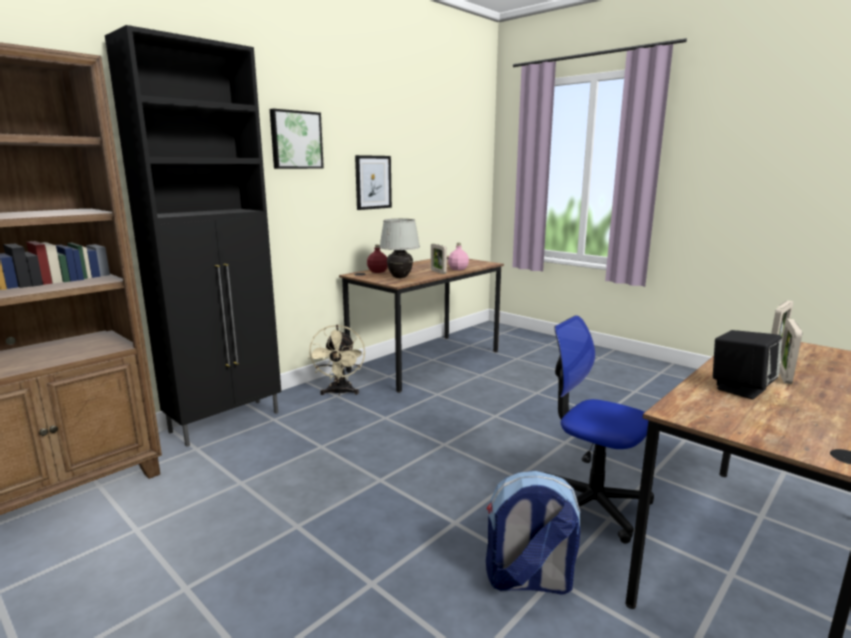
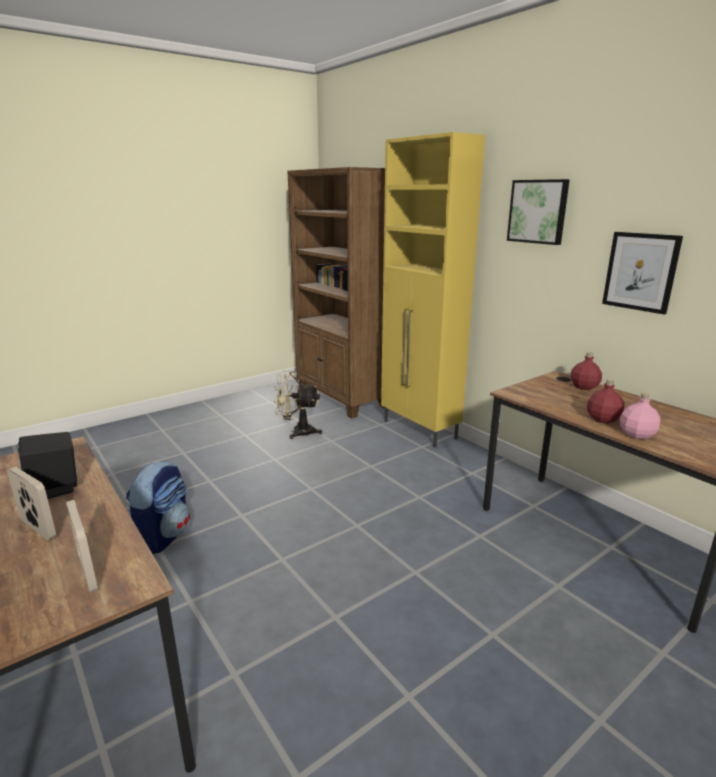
camera: 100 degrees right, 5 degrees up
black cabinet [105,25,281,447] -> yellow cabinet [381,132,485,448]
beige fan [308,325,365,396] -> beige fan moved to [273,371,322,439]
white table lamp [379,218,420,278] -> none
picture frame [431,244,447,274] -> red bottle [587,379,624,423]
office chair [544,315,654,544] -> none

